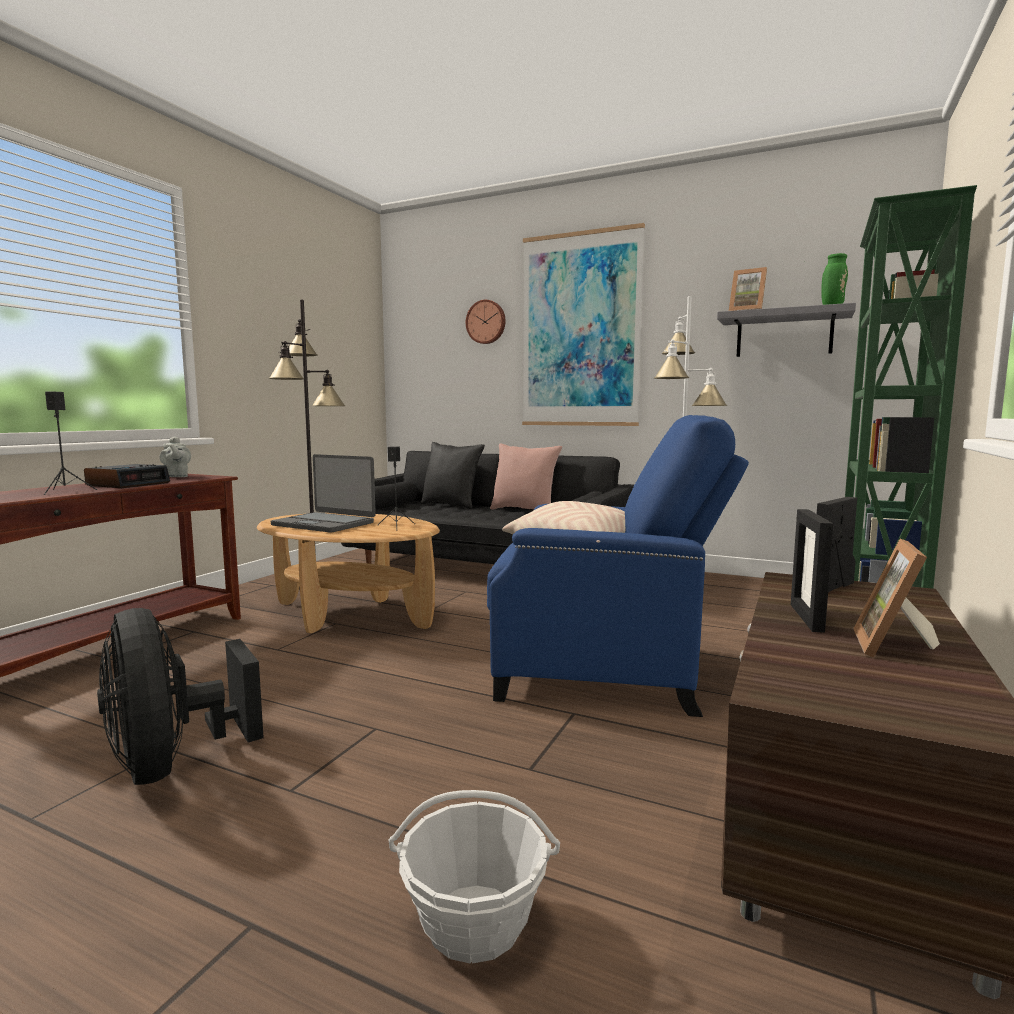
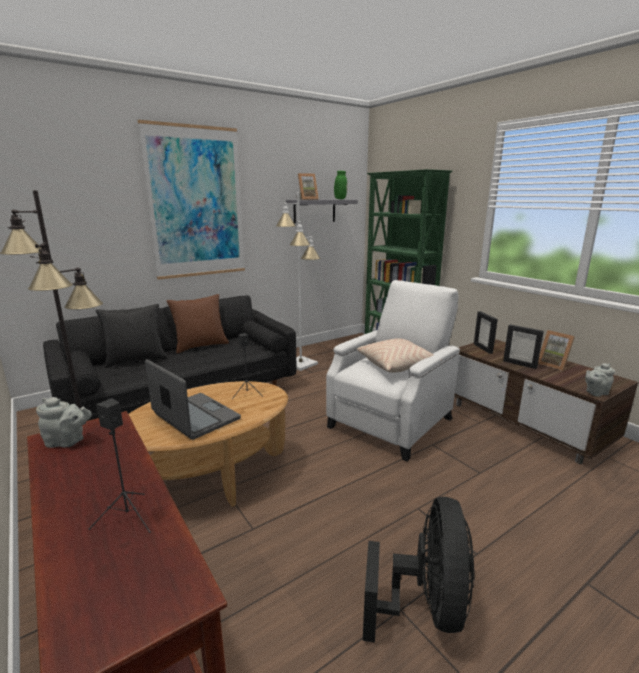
camera: 60 degrees left, 10 degrees up
alarm clock [84,464,170,488] -> none
black fan [97,608,264,785] -> black fan turned 75 degrees counterclockwise [363,497,475,643]
laptop [271,454,376,533] -> laptop turned 105 degrees counterclockwise [145,359,241,440]
basket [389,790,560,964] -> none
wall clock [466,300,506,344] -> none
blue armchair [487,415,749,717] -> white armchair [326,280,460,462]
pink pillow [490,443,562,510] -> brown pillow [167,294,229,354]
none -> grey teapot [585,363,615,397]

